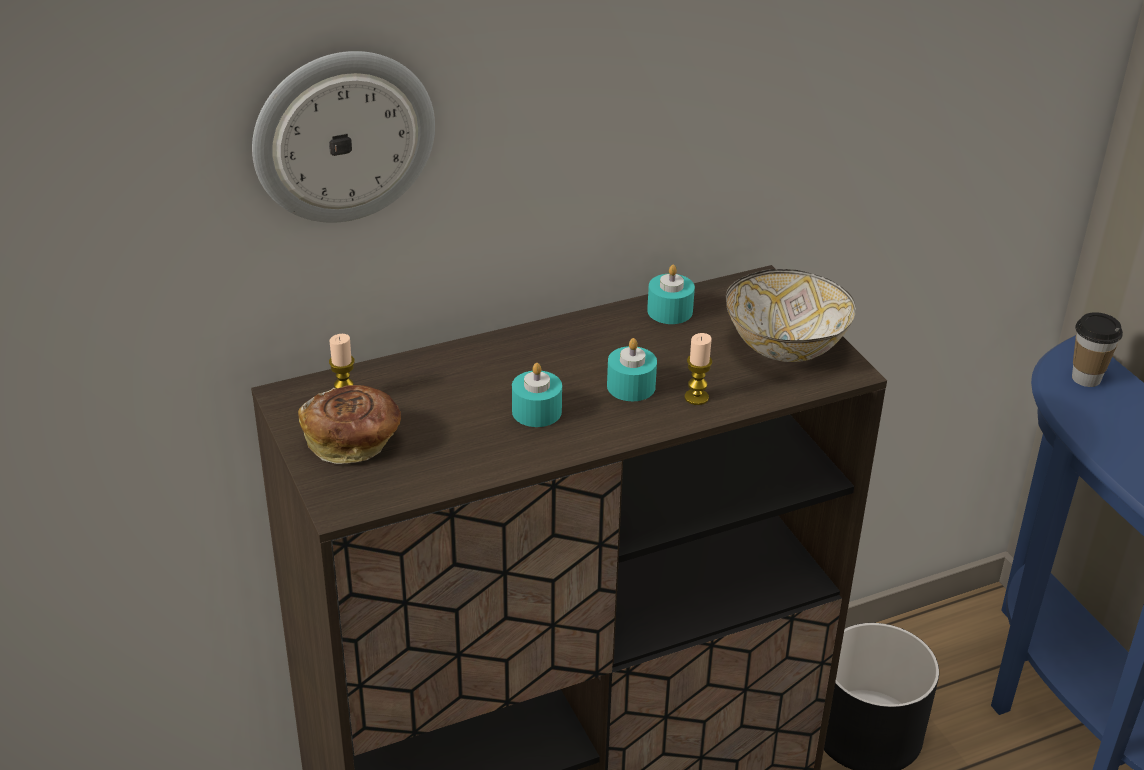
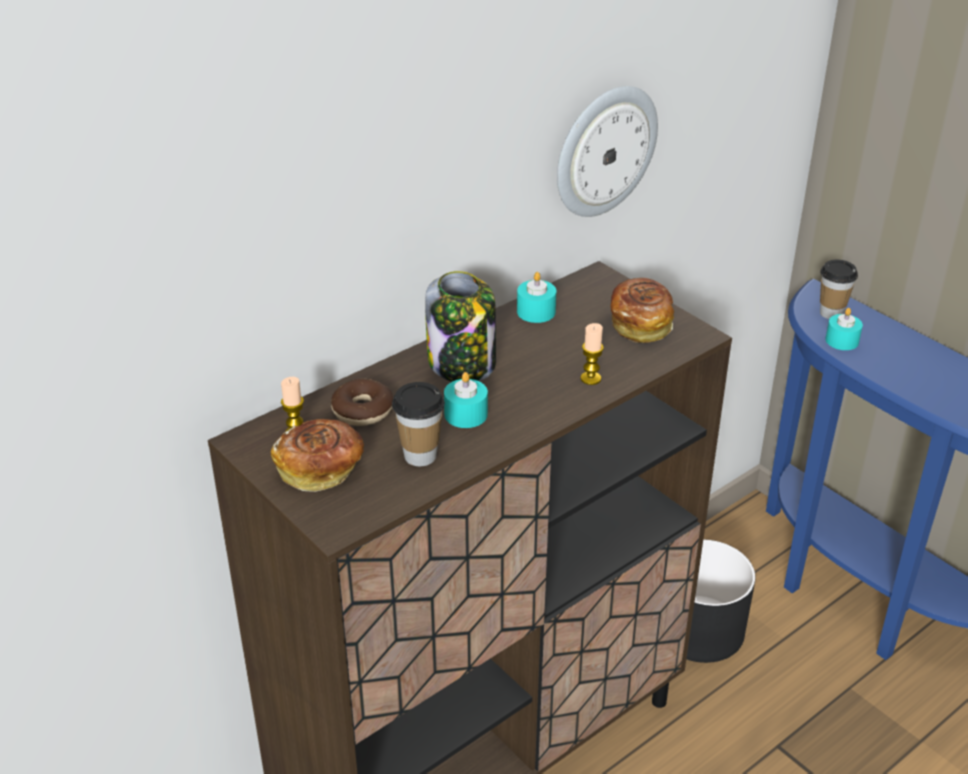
camera: 15 degrees left, 0 degrees up
wall clock [252,51,435,223] -> wall clock moved to [557,86,658,217]
turquoise candle [607,338,657,401] -> turquoise candle moved to [825,308,863,350]
bowl [726,269,856,362] -> bread [611,278,674,343]
none -> donut [331,379,393,426]
none -> cup [392,382,445,466]
none -> jar [425,271,496,382]

